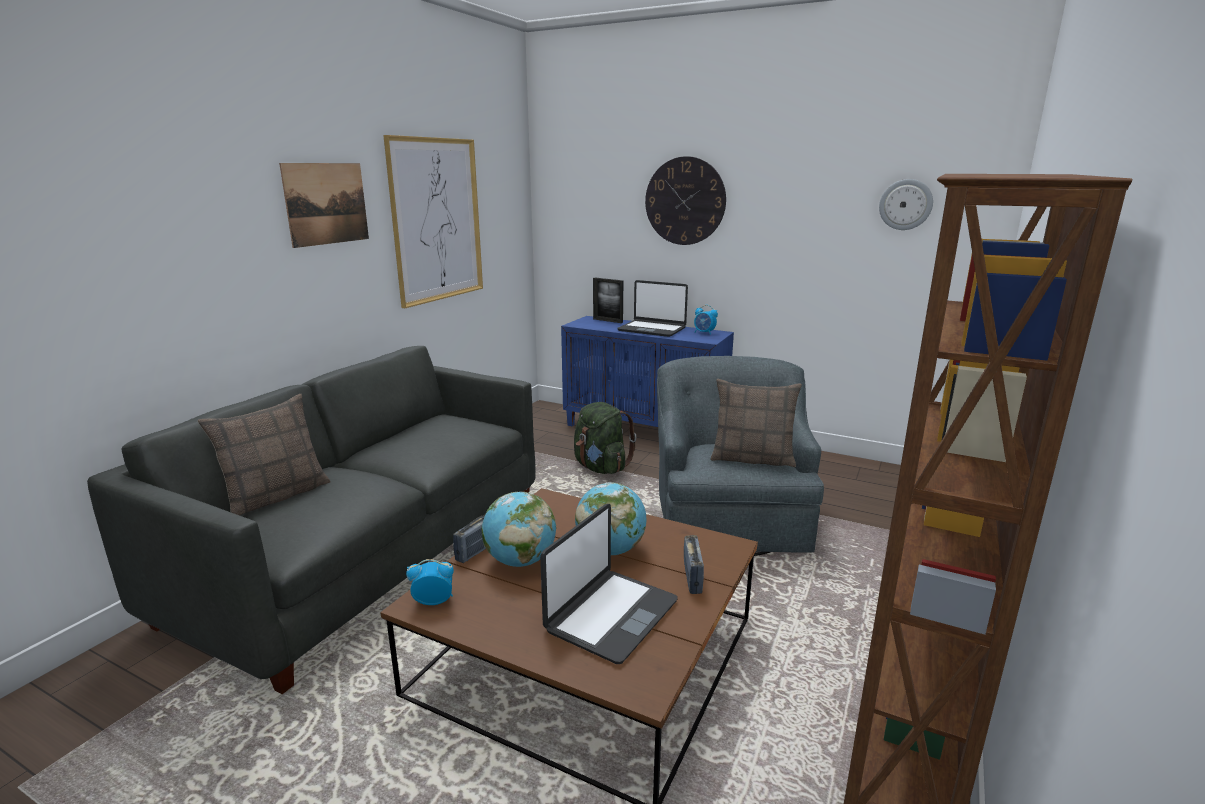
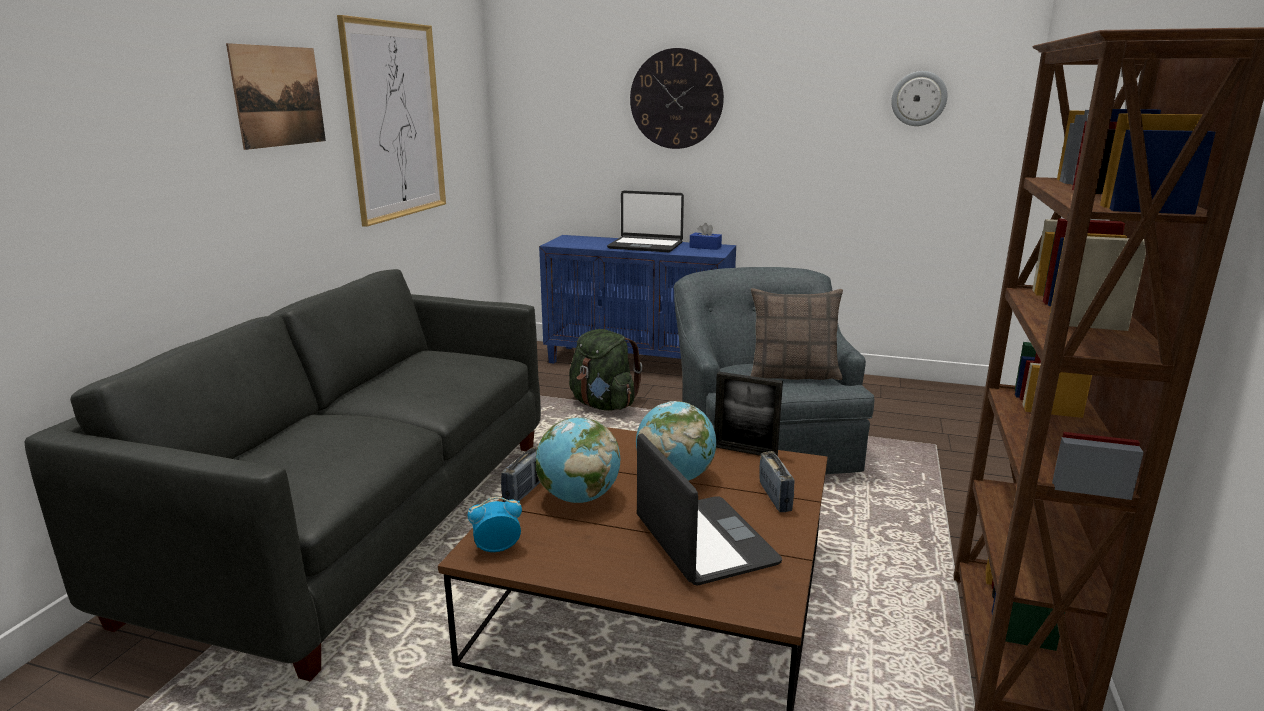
camera: 10 degrees left, 0 degrees up
pillow [198,394,330,515] -> none
laptop [540,504,678,664] -> laptop turned 45 degrees counterclockwise [637,434,782,586]
picture frame [593,278,623,323] -> picture frame moved to [714,372,783,456]
alarm clock [694,305,718,335] -> blue tissue box [689,223,722,250]

